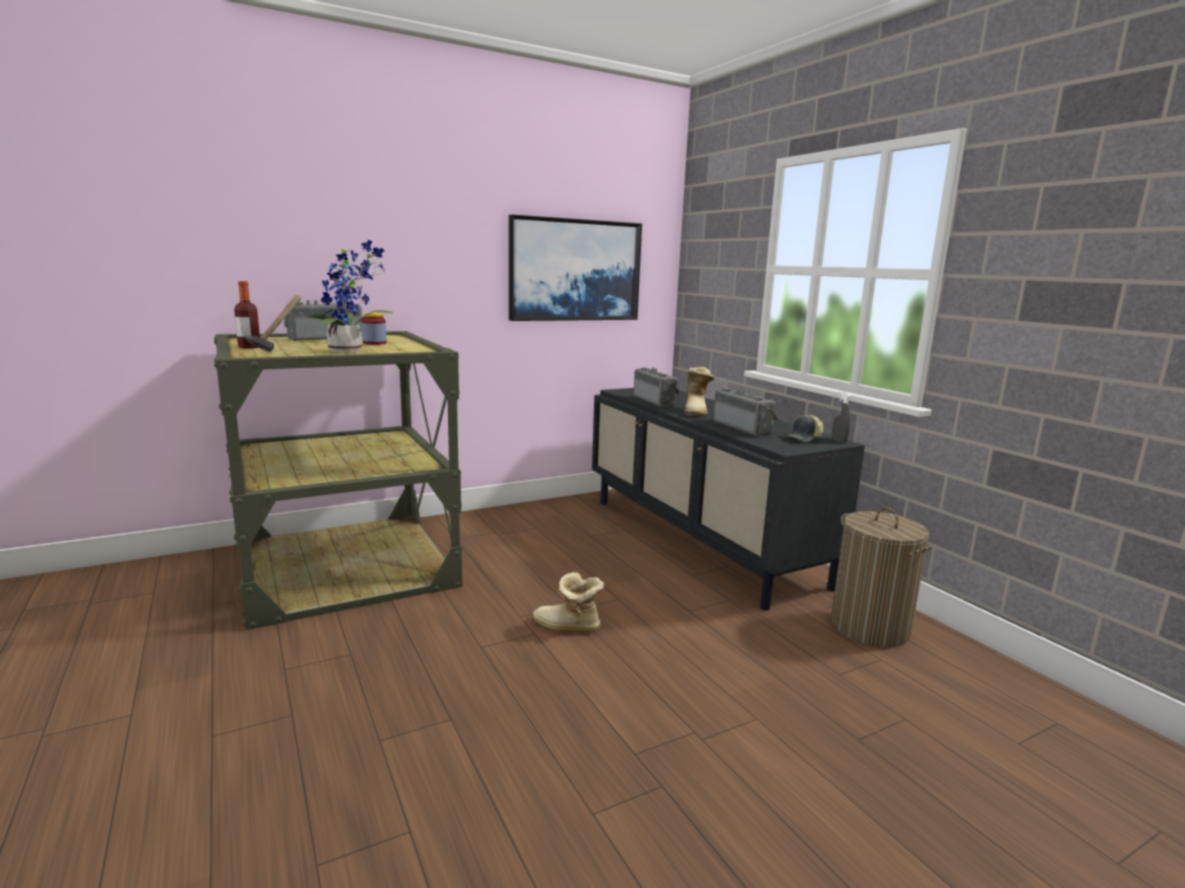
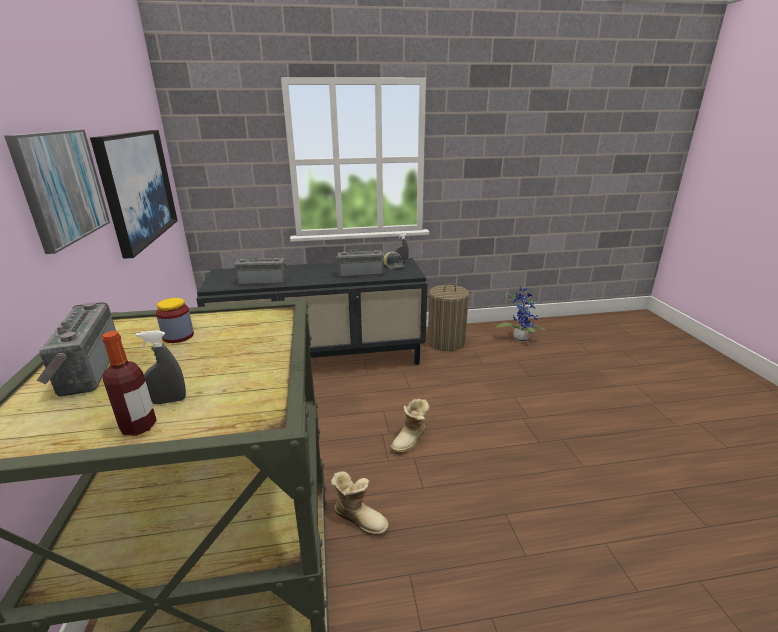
camera: 70 degrees left, 10 degrees up
hammer [244,295,301,352] -> grey spray bottle [136,330,186,404]
potted plant [307,240,394,353] -> potted plant moved to [497,286,545,342]
boot [684,367,715,418] -> boot moved to [331,471,389,536]
none -> picture [4,130,110,254]

